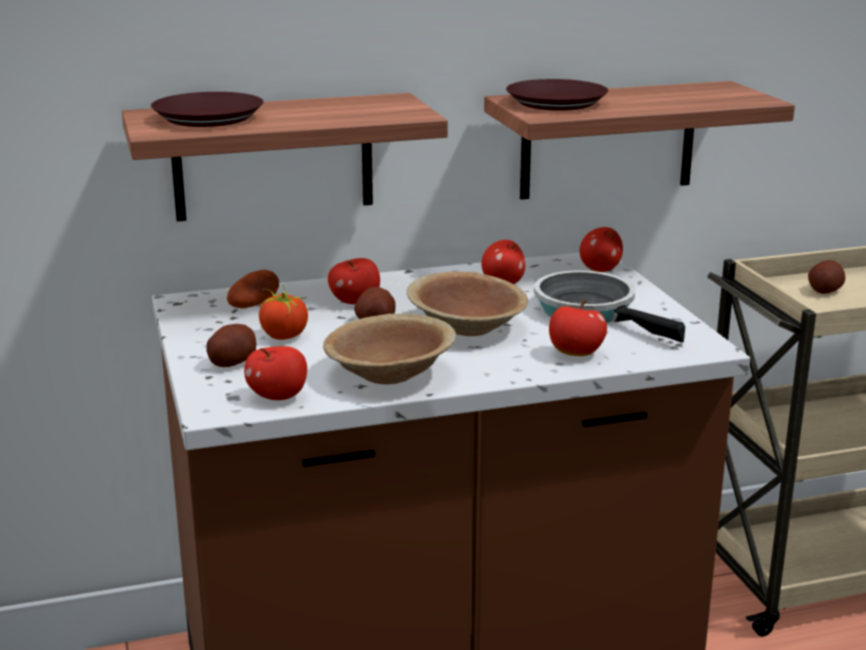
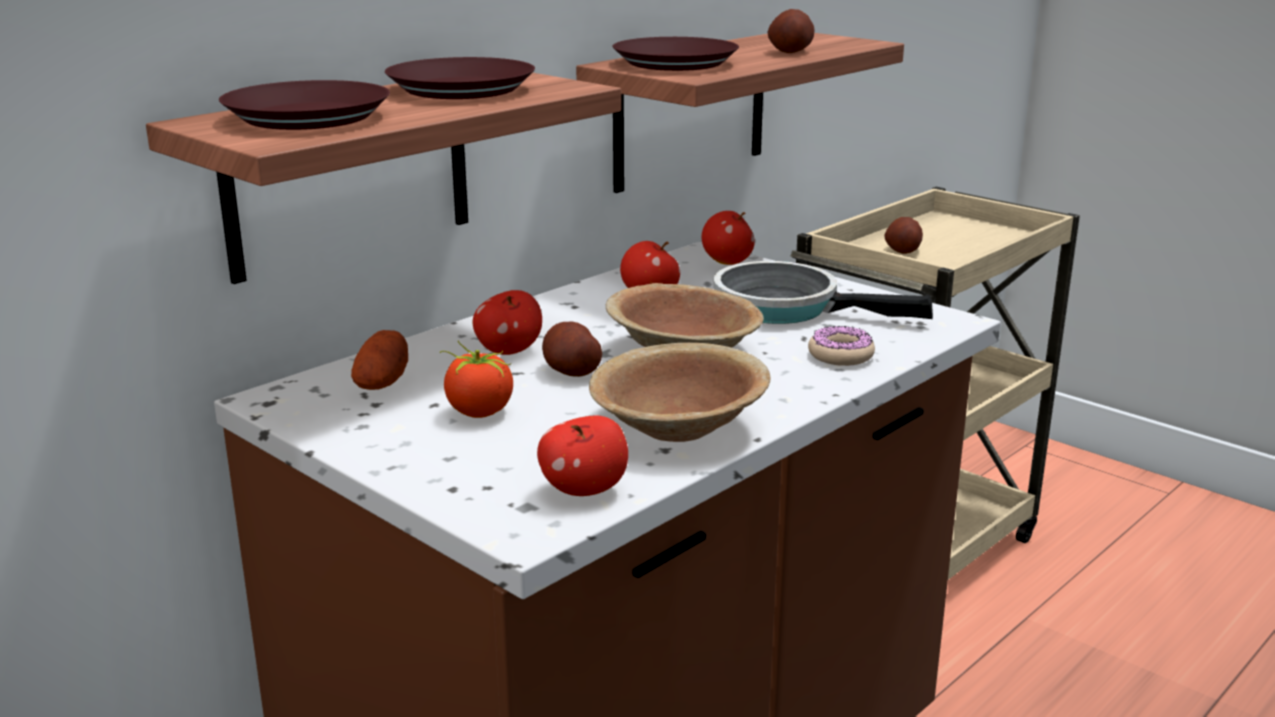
camera: 30 degrees left, 0 degrees up
potato [206,324,256,367] -> potato moved to [767,9,815,53]
apple [549,300,607,356] -> donut [808,326,875,366]
none -> brown plate [385,57,535,99]

